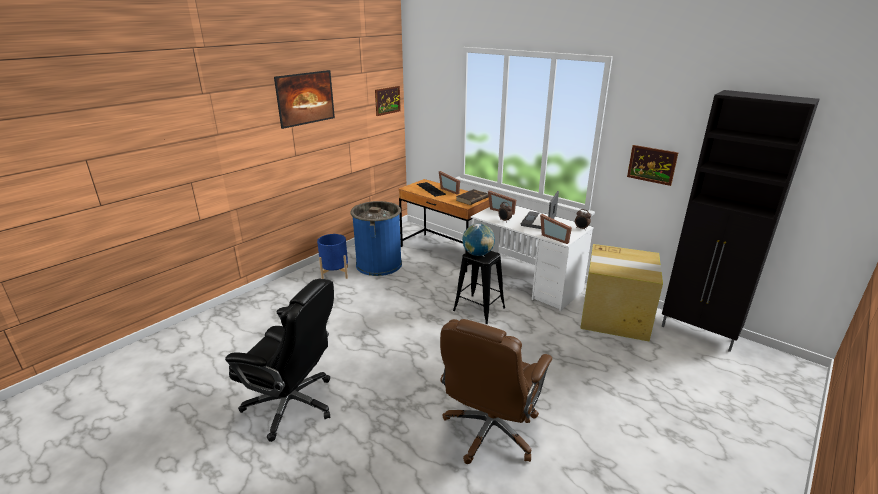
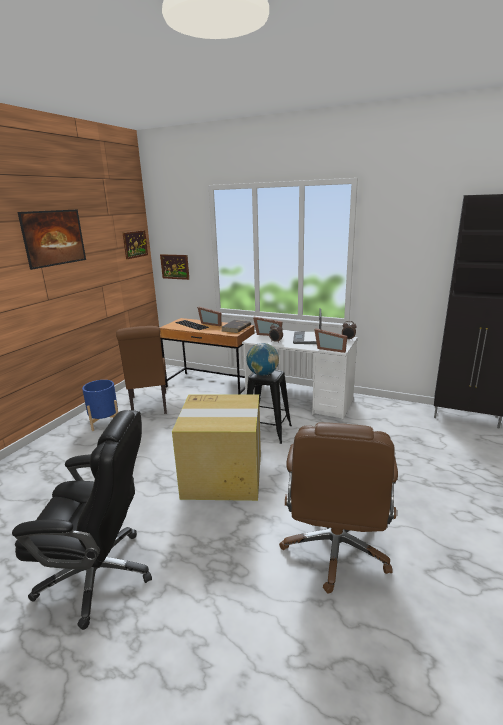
camera: 15 degrees left, 5 degrees down
blue trash can [350,201,402,276] -> brown chair [116,326,167,414]
cardboard box [580,244,663,342] -> cardboard box moved to [172,394,261,501]
picture [627,145,678,186] -> picture moved to [160,254,189,280]

